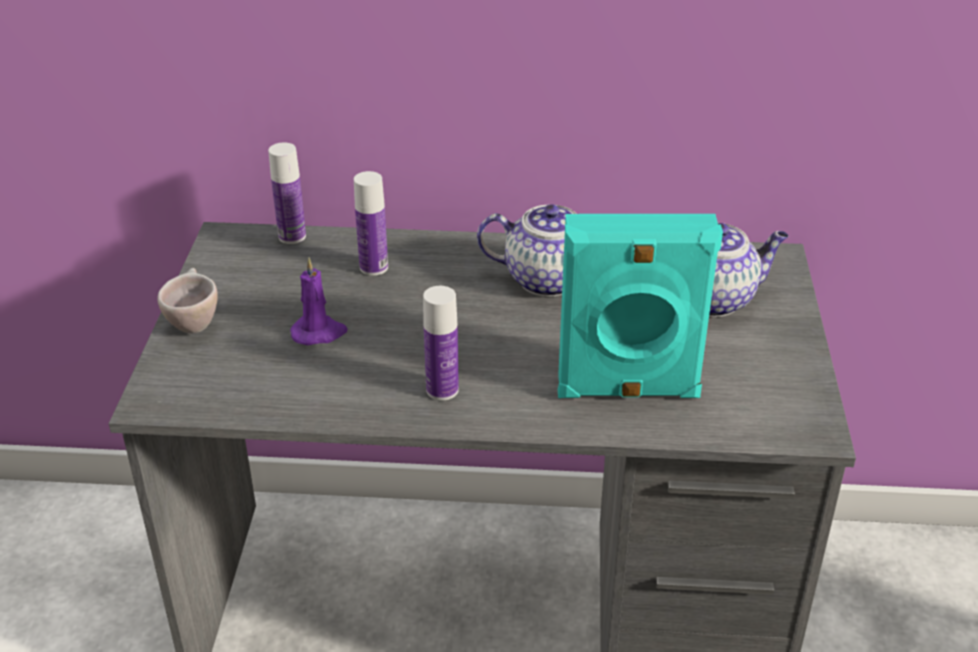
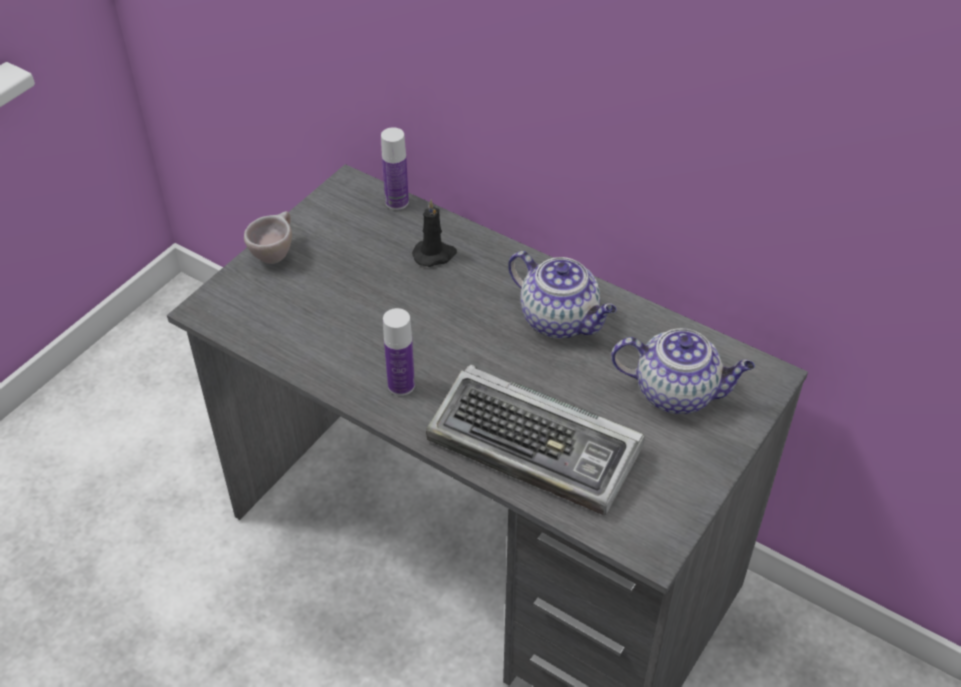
camera: 30 degrees right, 10 degrees up
purple candle [290,258,348,345] -> none
bottle [354,171,388,276] -> black candle [412,200,457,267]
turquoise speaker [558,214,723,398] -> keyboard [426,364,645,516]

